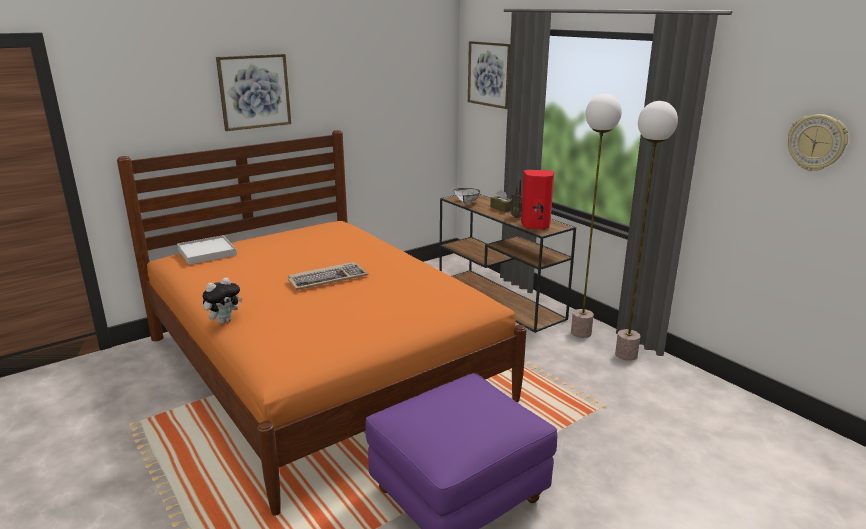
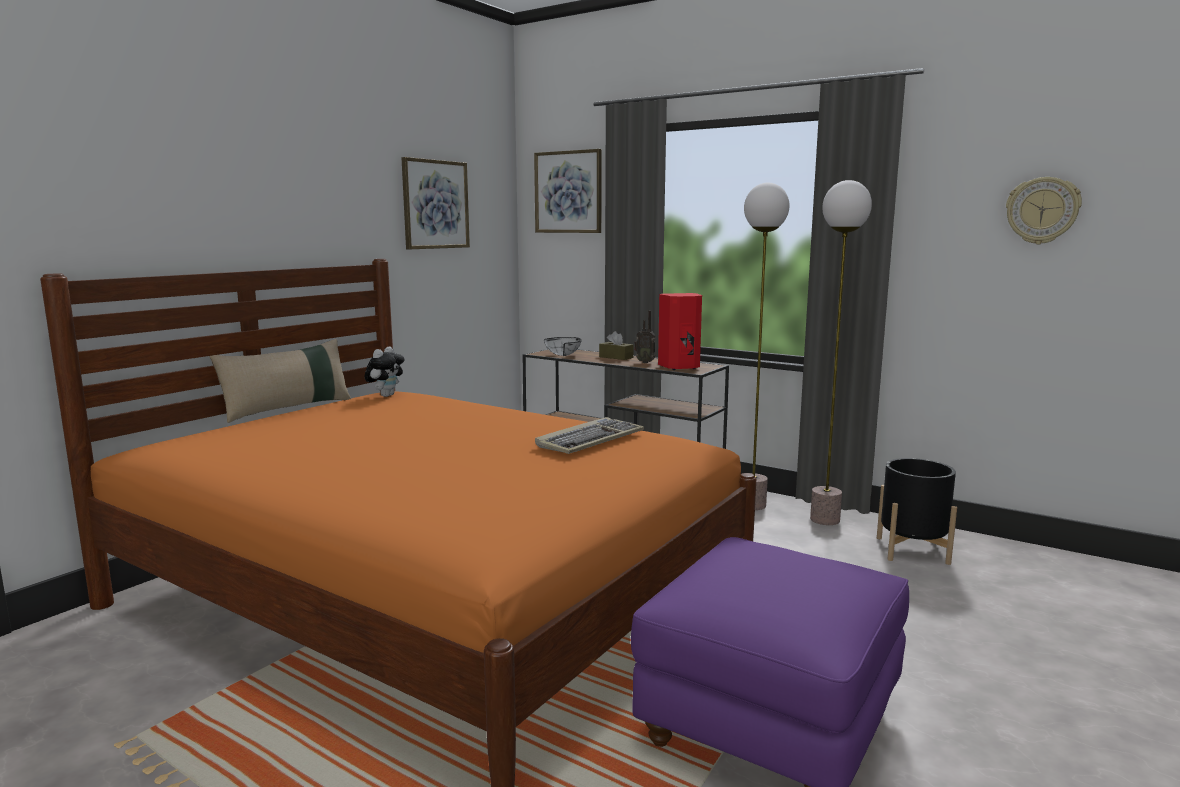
camera: 20 degrees left, 10 degrees down
white tray [177,235,237,265] -> none
plush toy [202,277,242,324] -> plush toy moved to [365,347,404,397]
picture [216,54,291,131] -> picture moved to [401,157,470,249]
keyboard [288,262,368,290] -> keyboard moved to [535,417,644,454]
none -> beige pillow [209,339,351,423]
none -> black planter [877,458,957,565]

